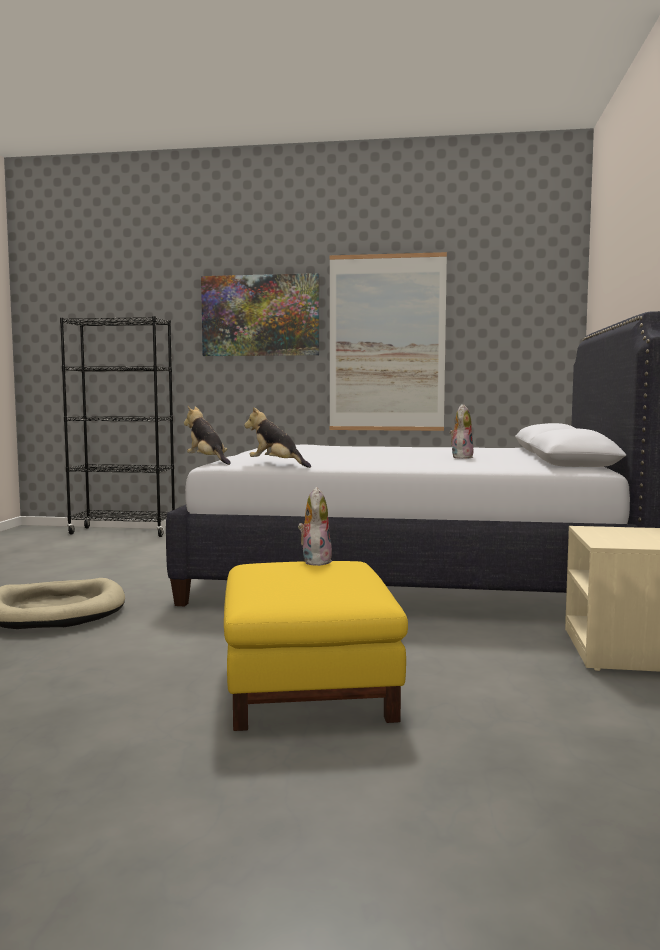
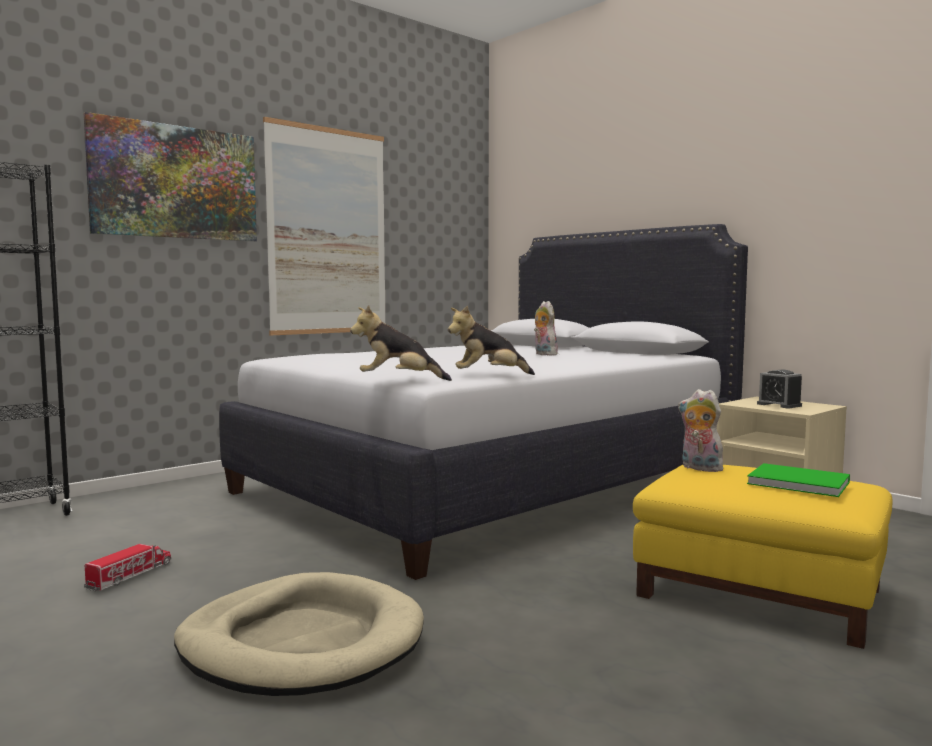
camera: 50 degrees left, 0 degrees up
none -> toy truck [84,544,171,592]
none -> green book [747,463,850,497]
none -> alarm clock [757,370,802,408]

